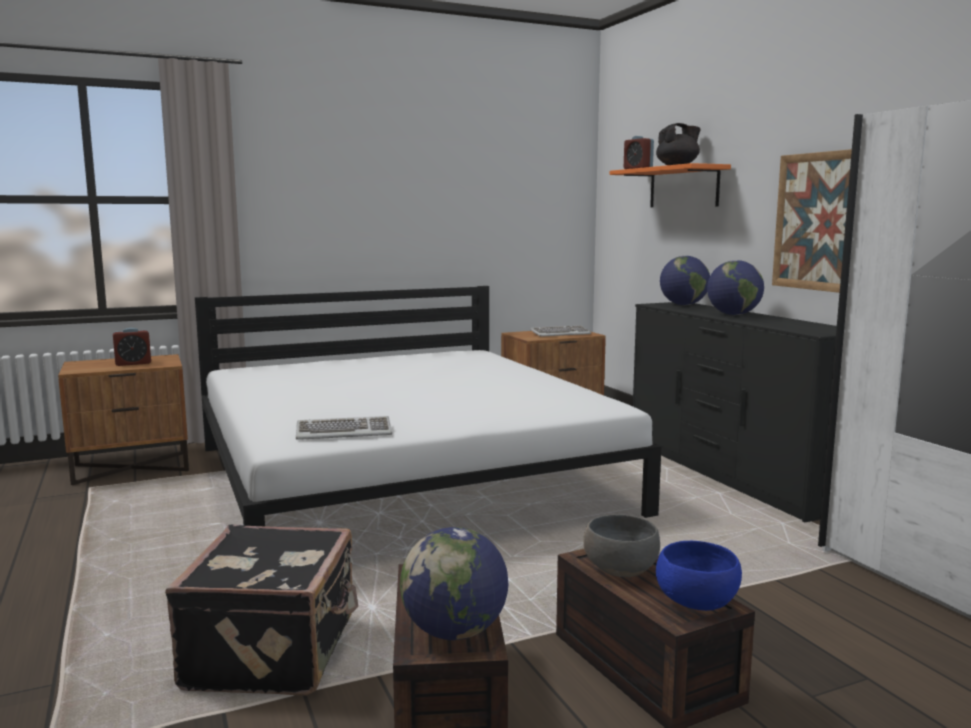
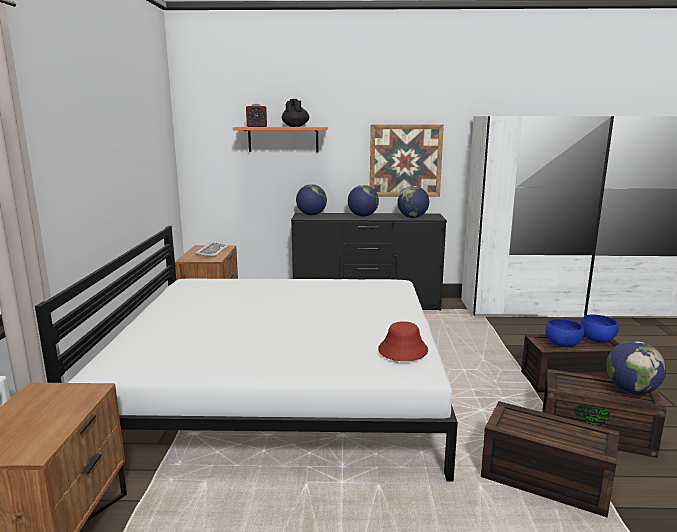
camera: 65 degrees left, 5 degrees up
alarm clock [113,328,151,366] -> none
black suitcase [165,524,358,696] -> brown storage box [481,401,619,518]
keyboard [296,416,392,440] -> red hat [378,321,428,361]
grey bowl [583,514,660,577] -> blue bowl [545,319,584,347]
none -> globe [398,186,429,218]

